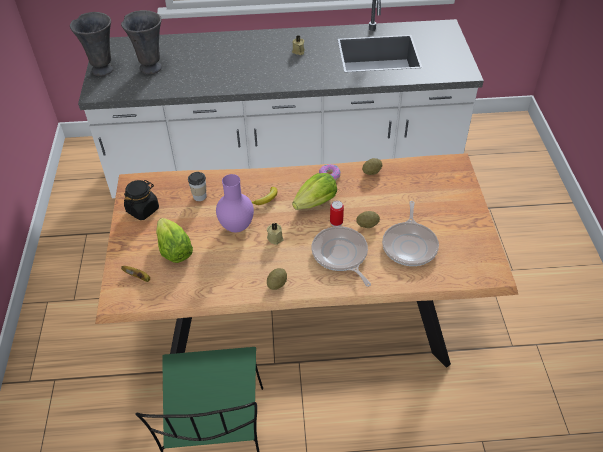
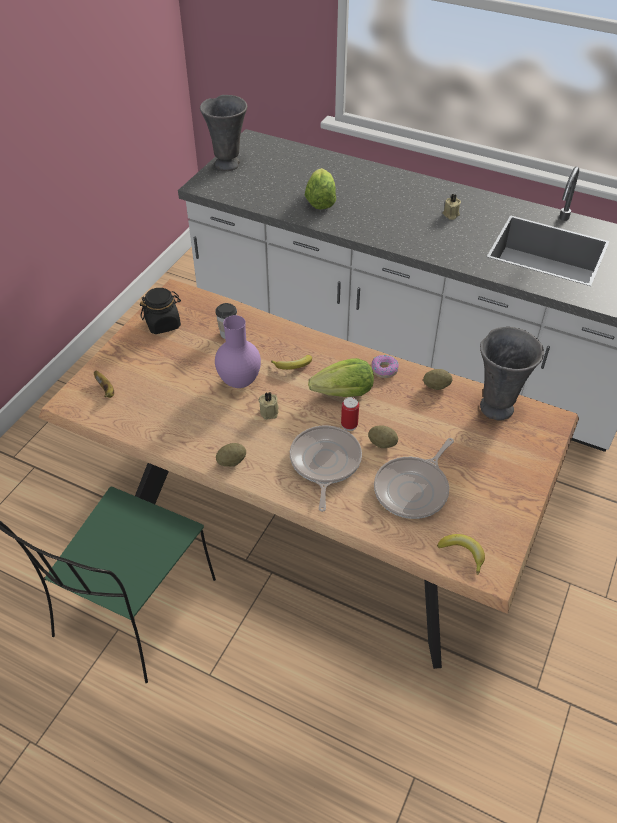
camera: 30 degrees right, 0 degrees up
grey vase [121,10,162,74] -> grey vase moved to [480,327,544,420]
lettuce [156,218,193,263] -> lettuce moved to [305,168,336,210]
none -> banana [437,534,485,575]

